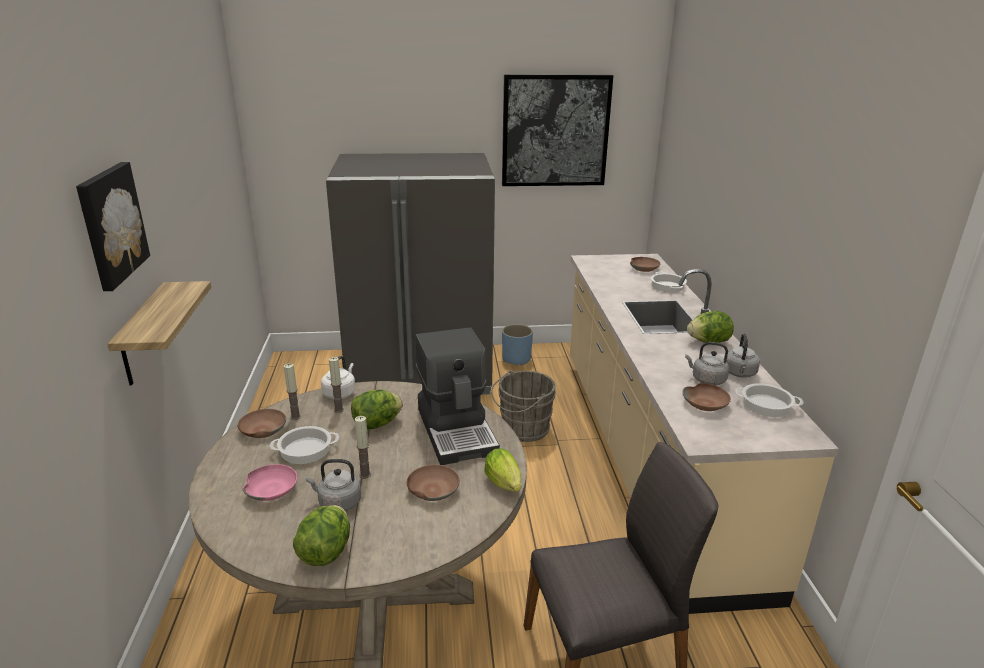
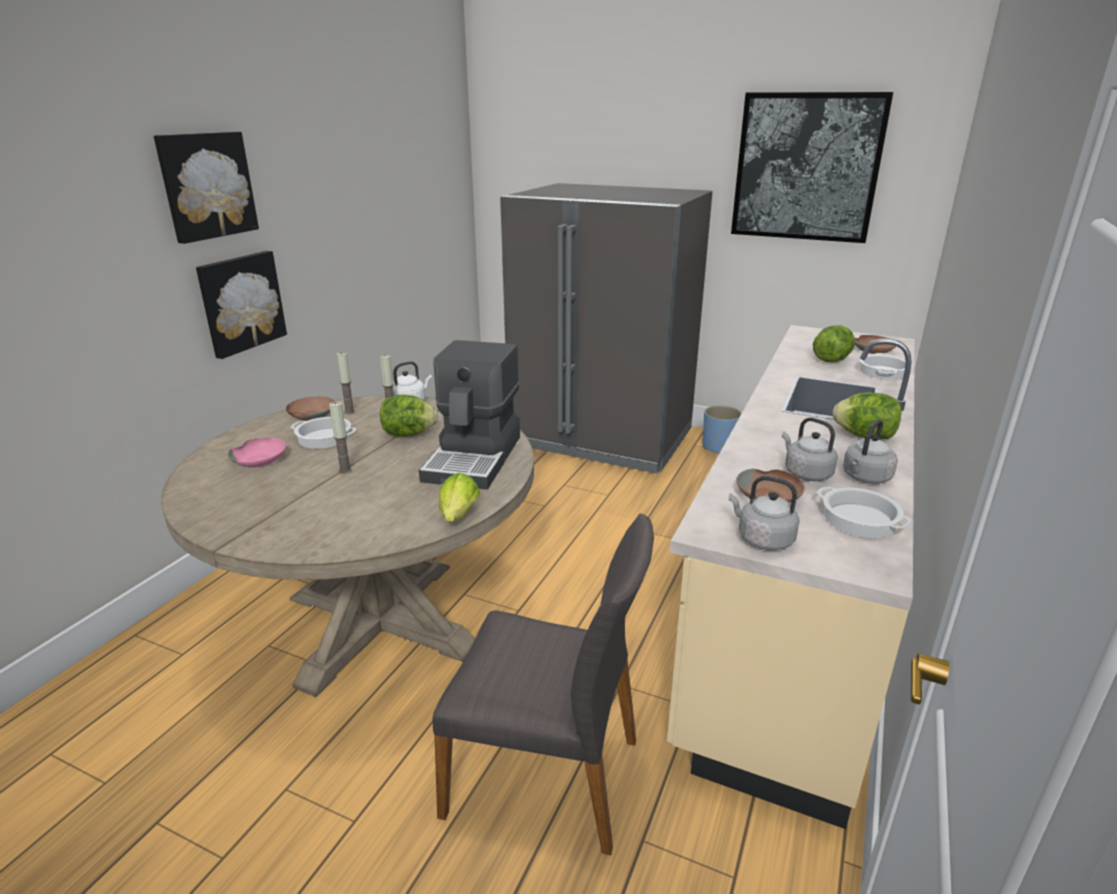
camera: 30 degrees right, 0 degrees up
shelf [108,281,212,386] -> picture [196,251,287,359]
lettuce [293,505,350,566] -> lettuce moved to [813,325,855,362]
grey kettle [306,459,361,511] -> grey kettle moved to [729,476,800,550]
brown bowl [407,465,460,501] -> none
grey bucket [491,370,556,442] -> none

